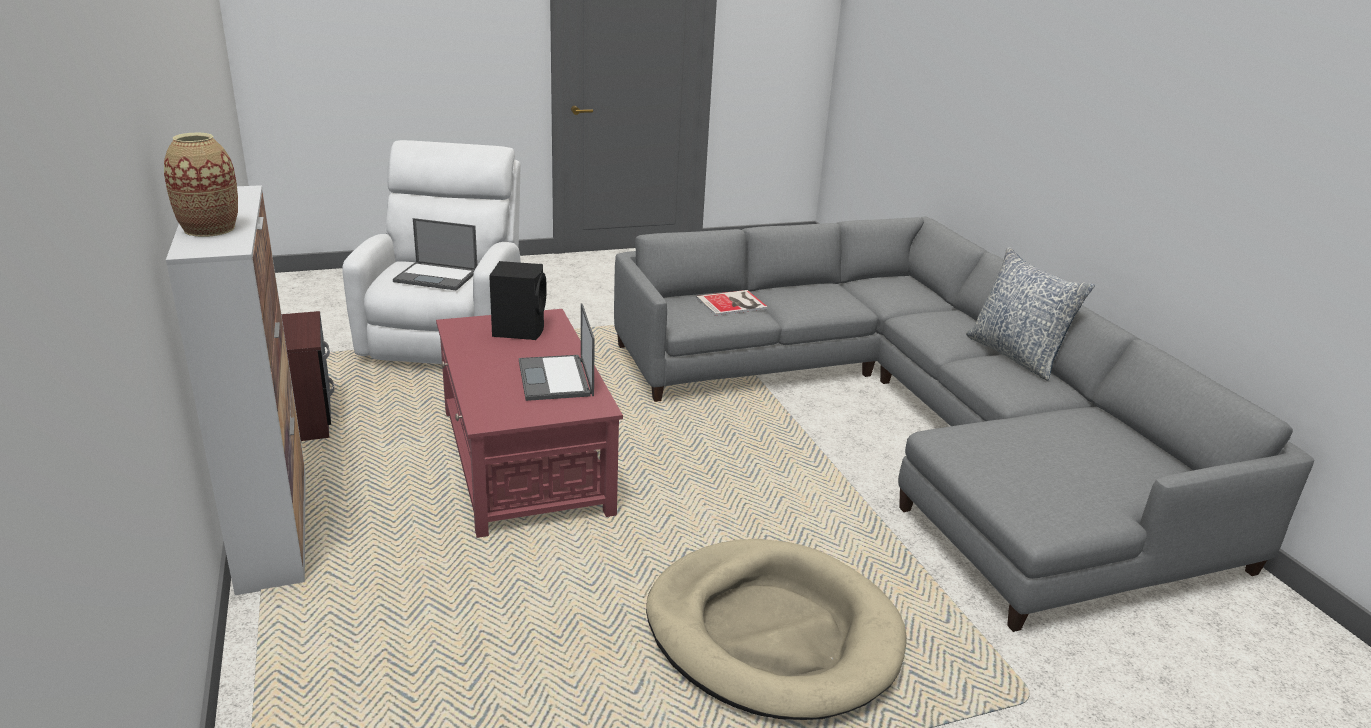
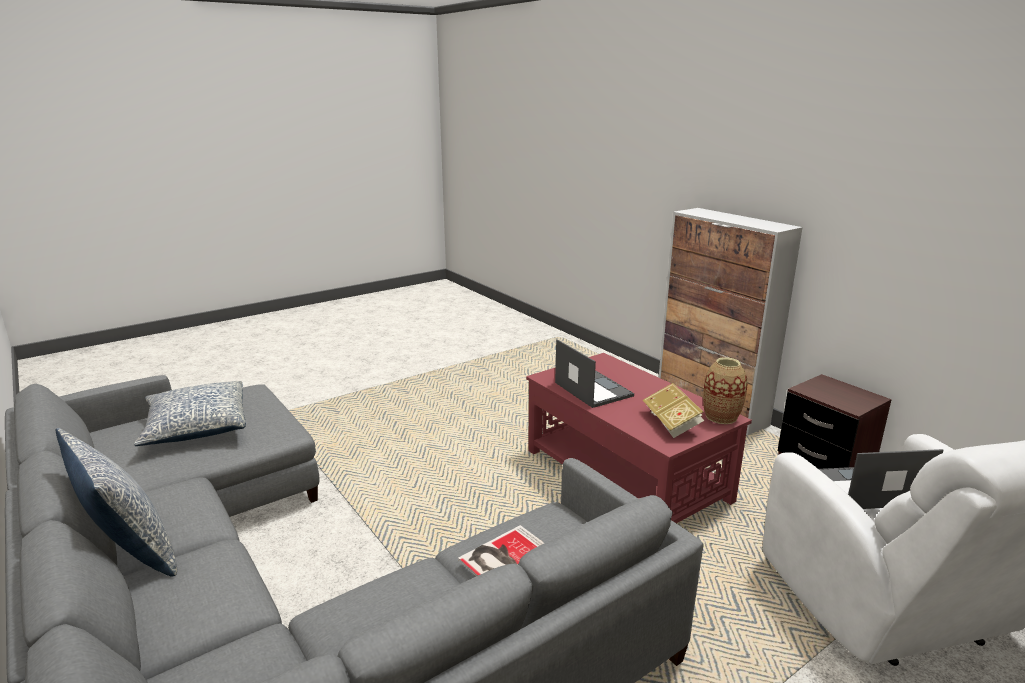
camera: 165 degrees right, 5 degrees down
vase [164,133,238,237] -> vase moved to [703,357,748,424]
black speaker [489,261,547,340] -> book [643,383,704,438]
beige dog bed [646,539,906,720] -> none
none -> pillow [134,381,246,446]

